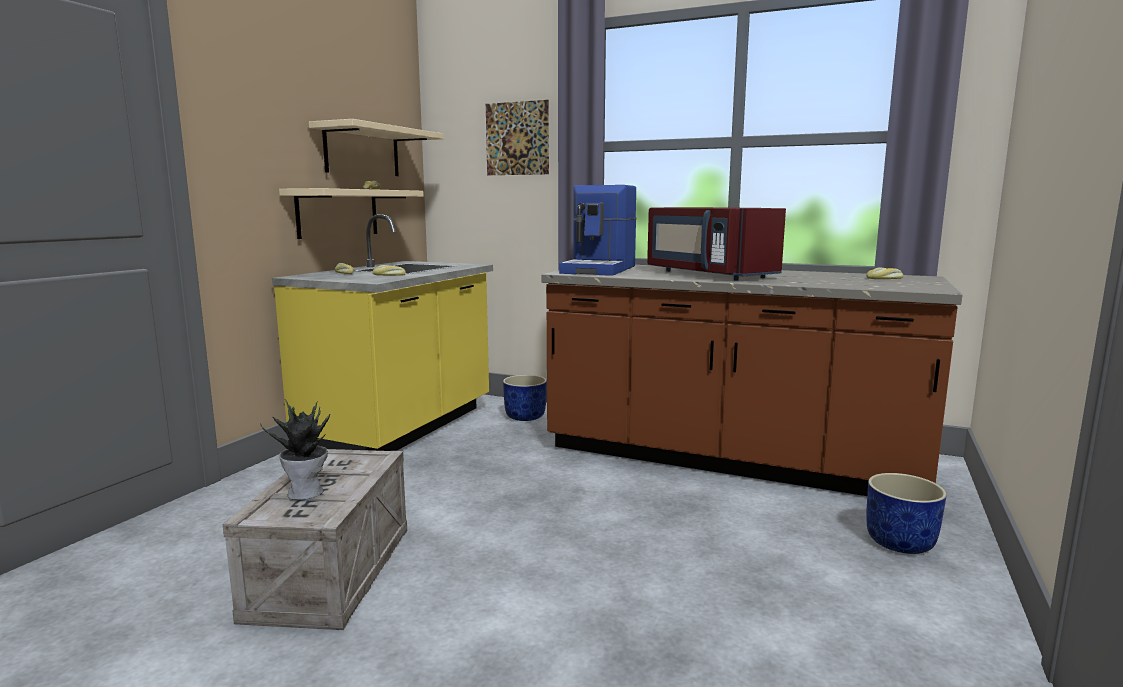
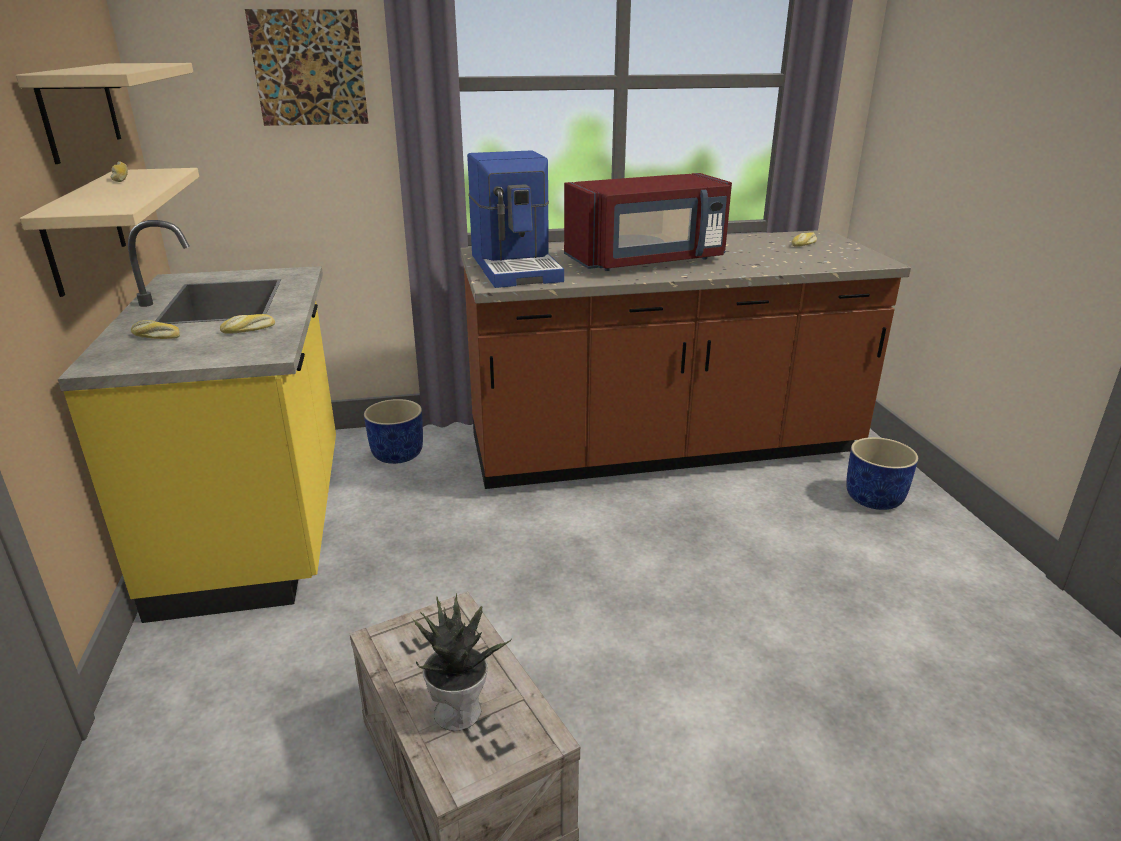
camera: 35 degrees left, 15 degrees up
red microwave [647,207,786,280] -> red microwave turned 45 degrees counterclockwise [564,173,732,271]

